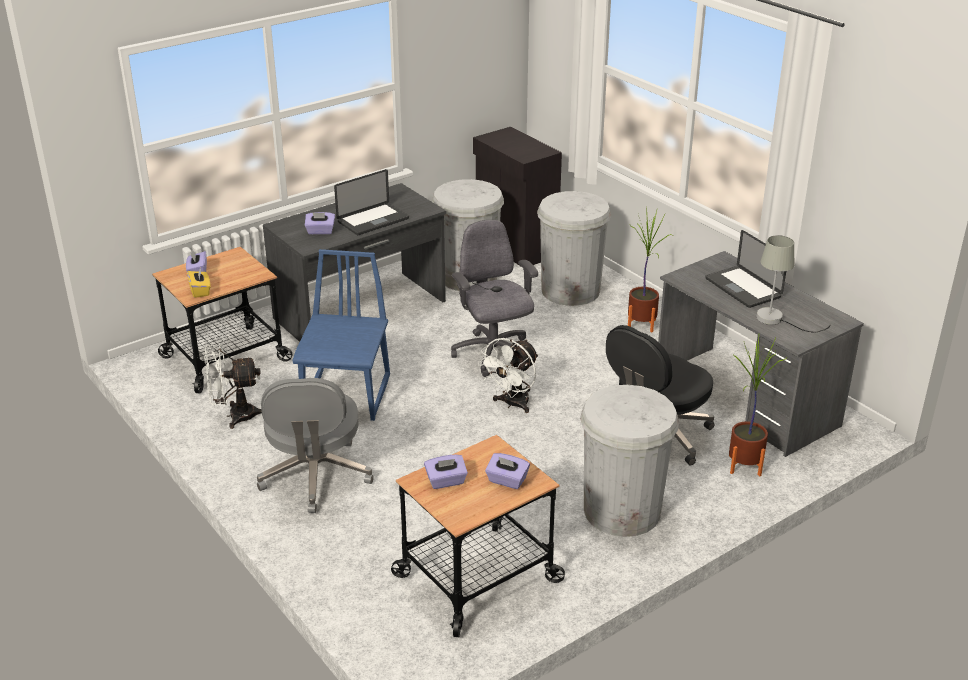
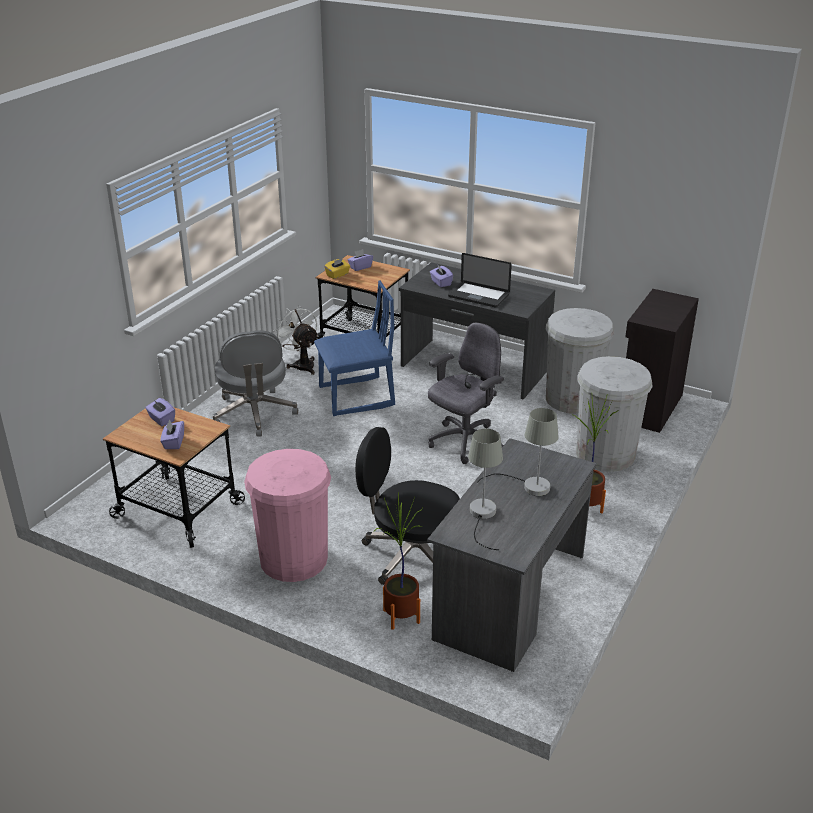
camera: 65 degrees right, 0 degrees up
grey office chair [257,378,374,513] -> grey office chair turned 75 degrees counterclockwise [213,330,298,437]
white fan [478,338,539,413] -> none
white trash can [580,385,679,537] -> pink trash can [244,449,331,582]
laptop [705,230,786,308] -> grey table lamp [477,408,559,496]

